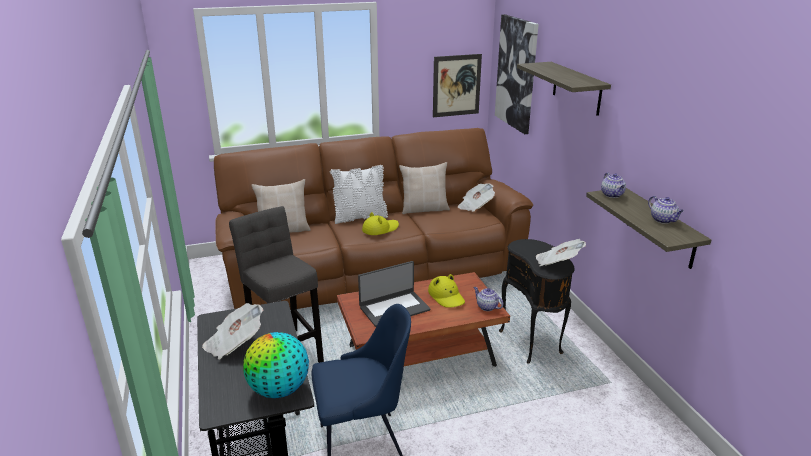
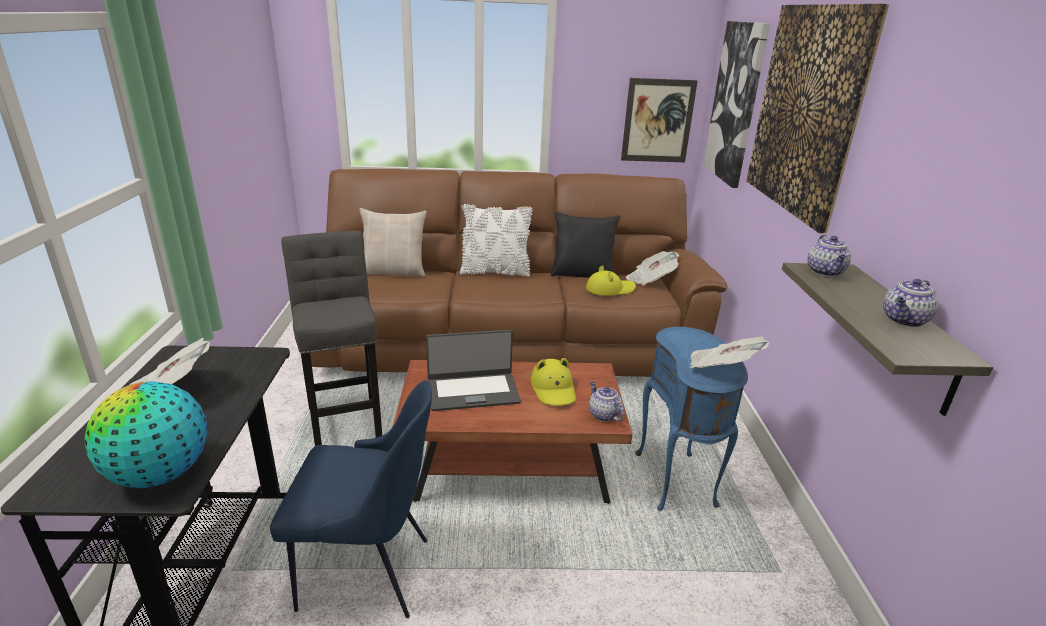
camera: 15 degrees right, 0 degrees up
yellow hat [362,212,399,235] -> yellow hat moved to [586,266,636,296]
beige pillow [399,162,450,214] -> black pillow [551,211,620,278]
black side table [499,239,575,363] -> blue side table [635,327,748,511]
shelf [517,62,611,116] -> picture [746,4,889,233]
teapot [648,196,684,224] -> teapot turned 60 degrees clockwise [883,279,938,327]

